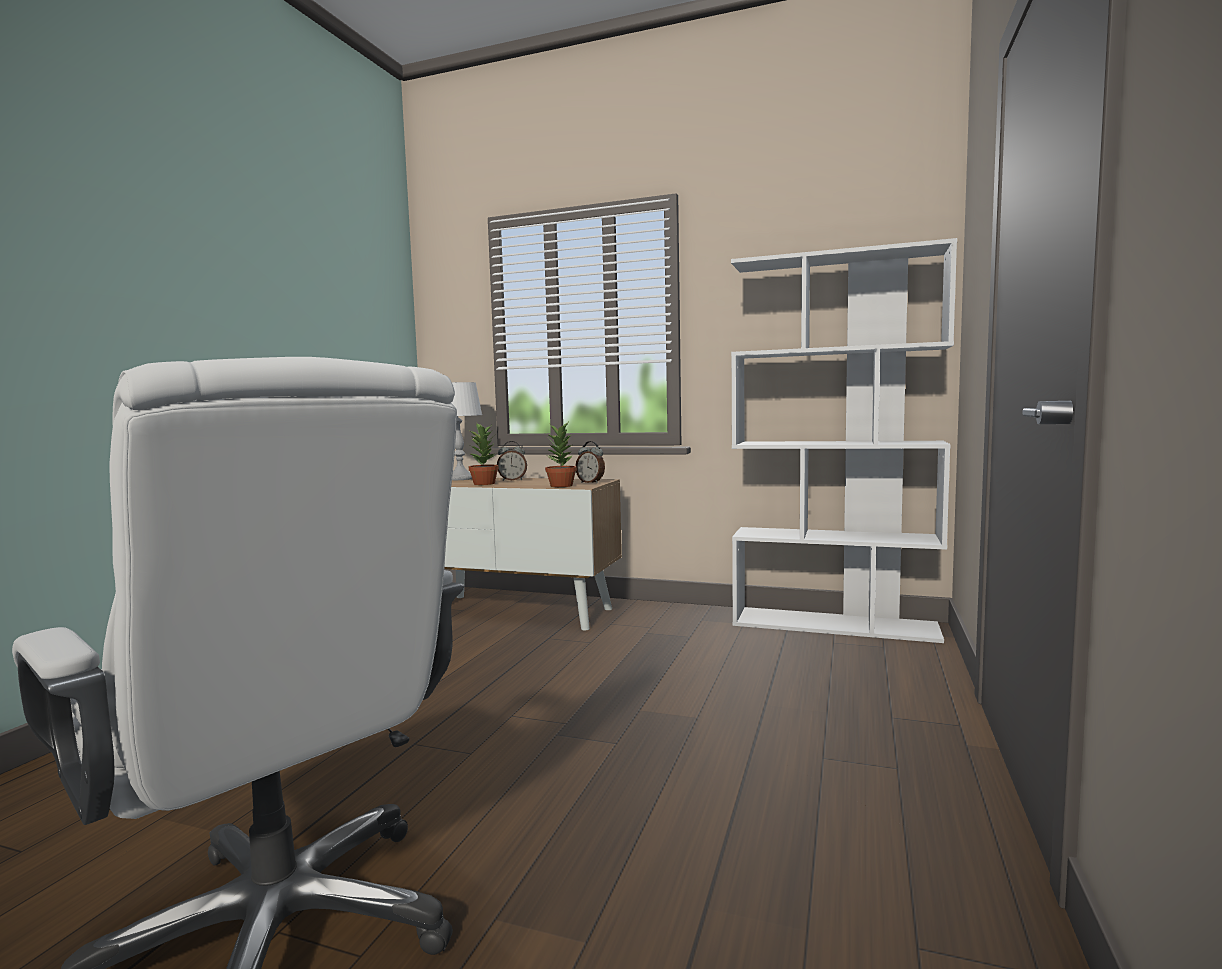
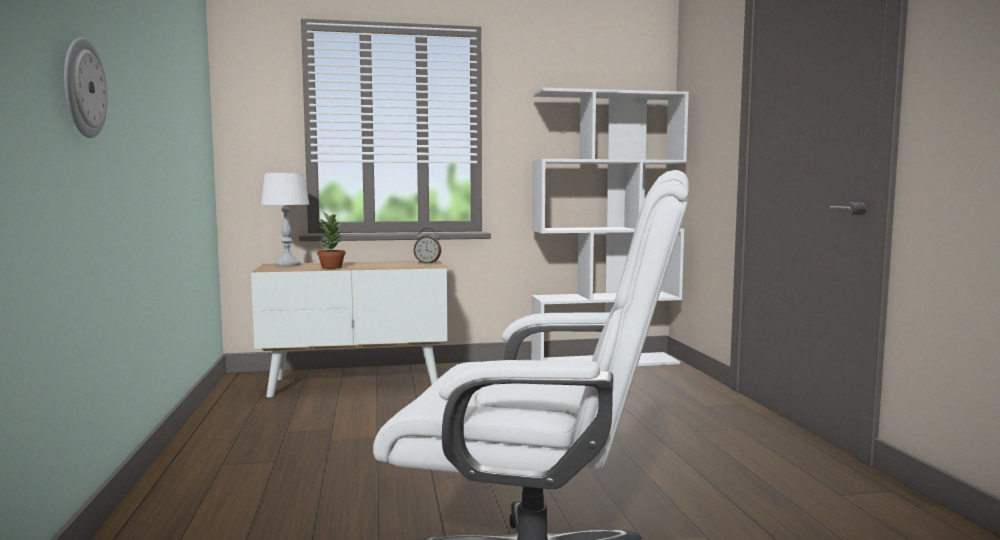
camera: 30 degrees left, 0 degrees up
alarm clock [497,441,527,481] -> none
potted plant [545,423,577,487] -> none
none -> wall clock [64,38,108,138]

